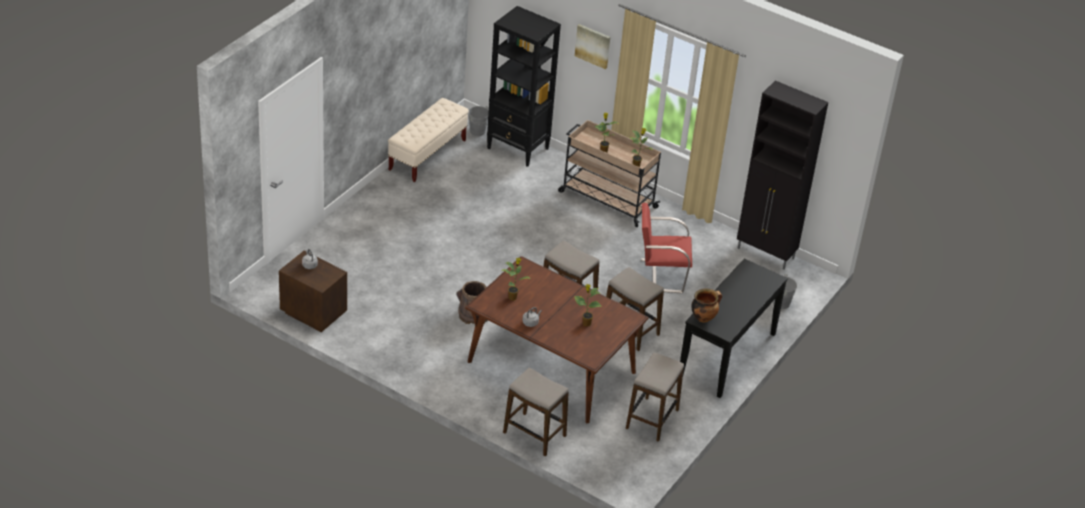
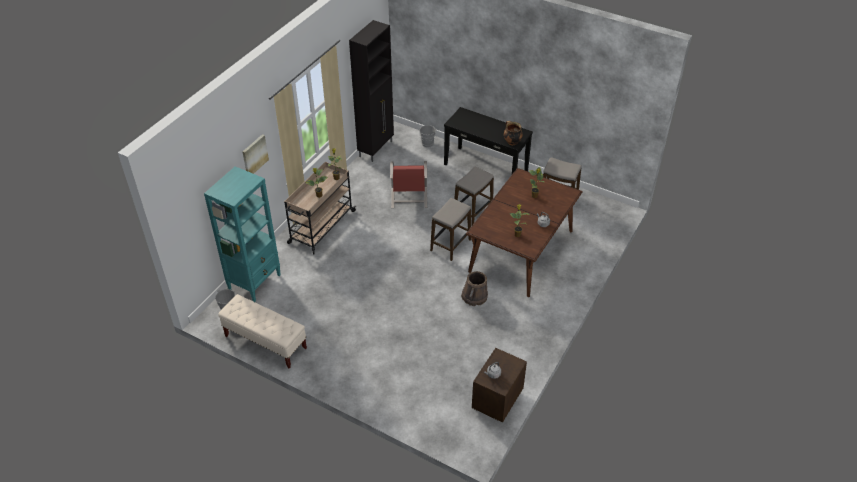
camera: 90 degrees left, 5 degrees up
black bookcase [487,6,561,167] -> turquoise bookcase [204,166,281,302]
stool [503,367,569,457] -> none

